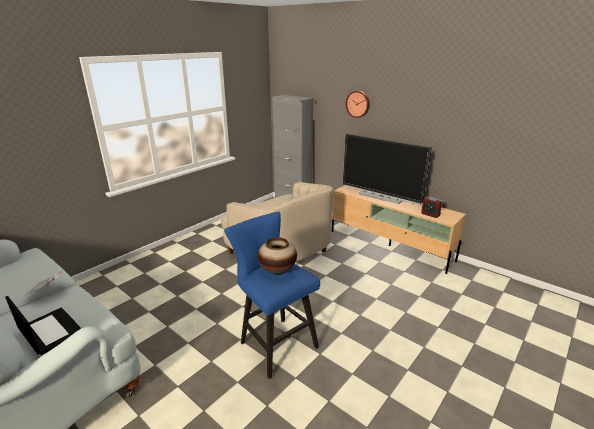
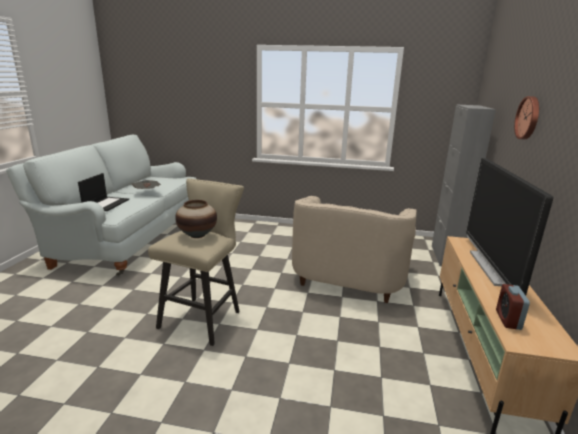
camera: 60 degrees right, 5 degrees down
blue stool [224,211,320,379] -> beige stool [148,178,244,346]

